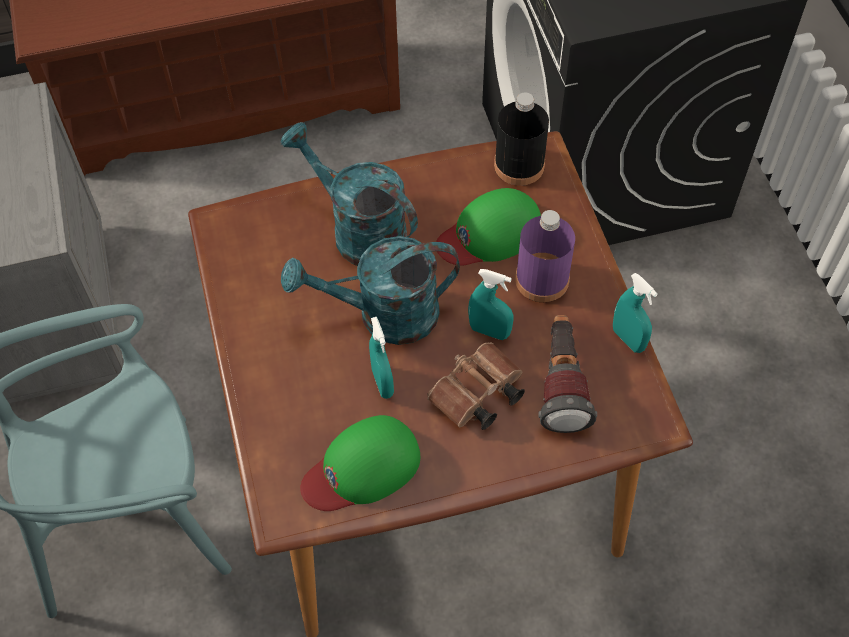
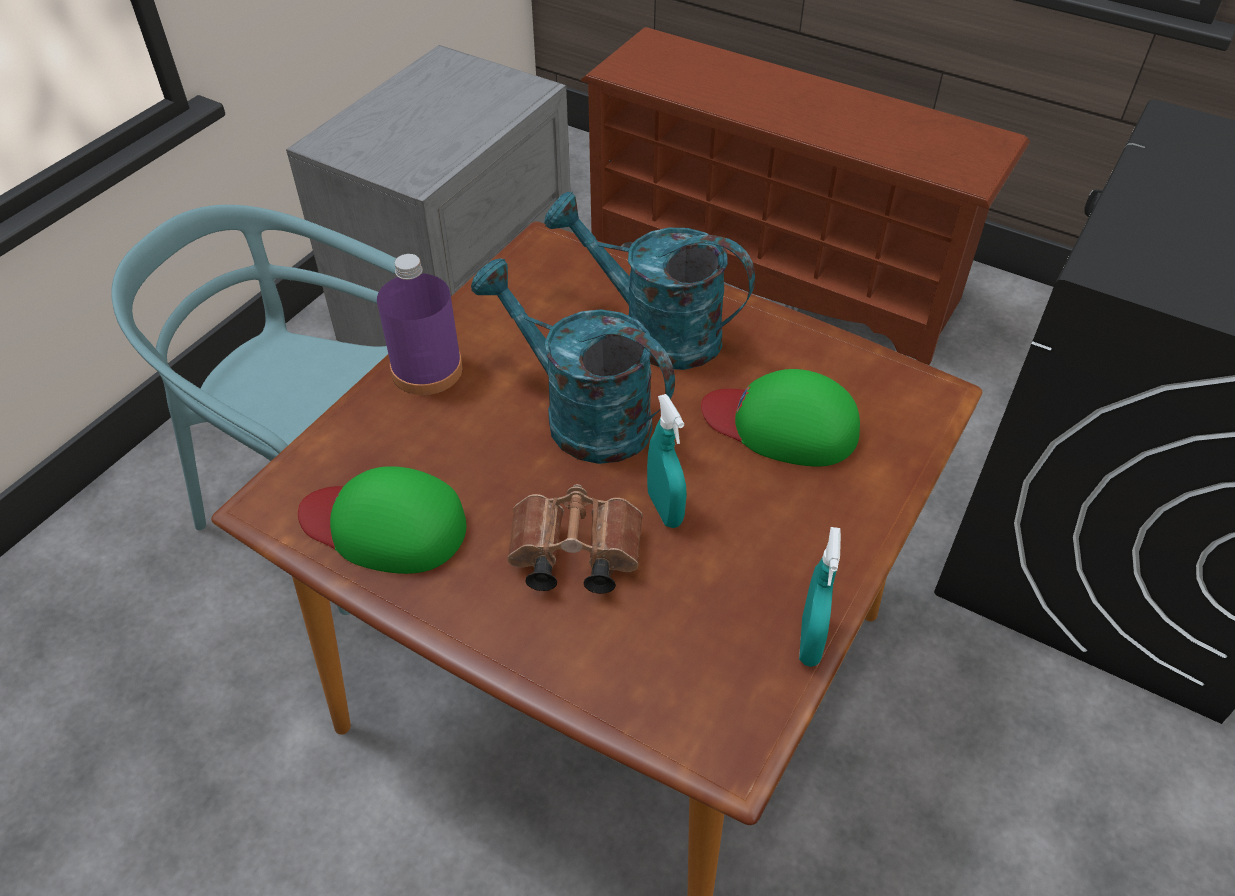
camera: 45 degrees right, 10 degrees down
turquoise watering can [281,122,418,266] -> turquoise watering can turned 60 degrees counterclockwise [544,192,755,370]
turquoise spray bottle [369,317,394,399] -> none
black bottle [494,93,549,186] -> none
purple bottle [515,210,575,302] -> purple bottle moved to [377,254,463,395]
flashlight [538,315,597,433] -> none

